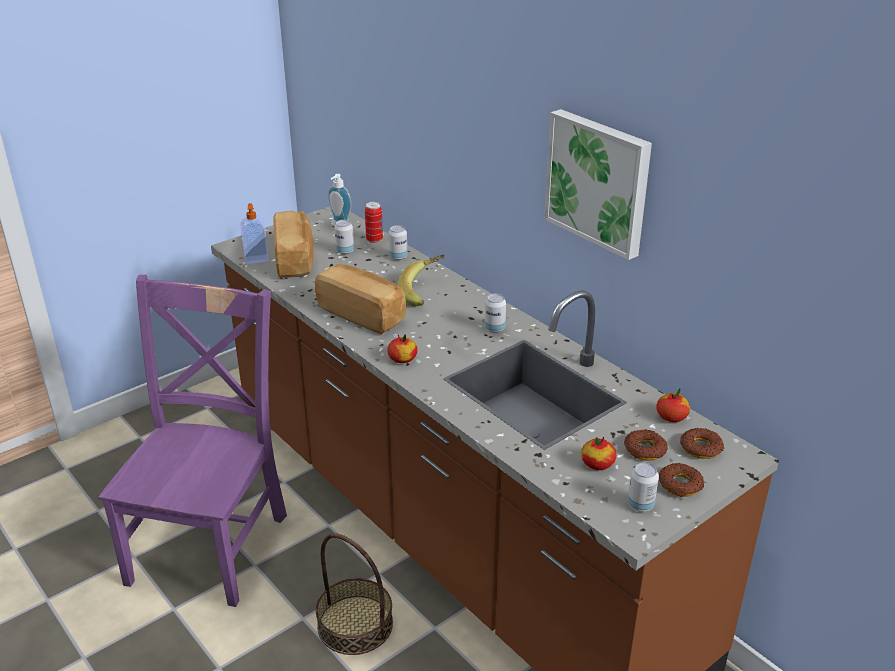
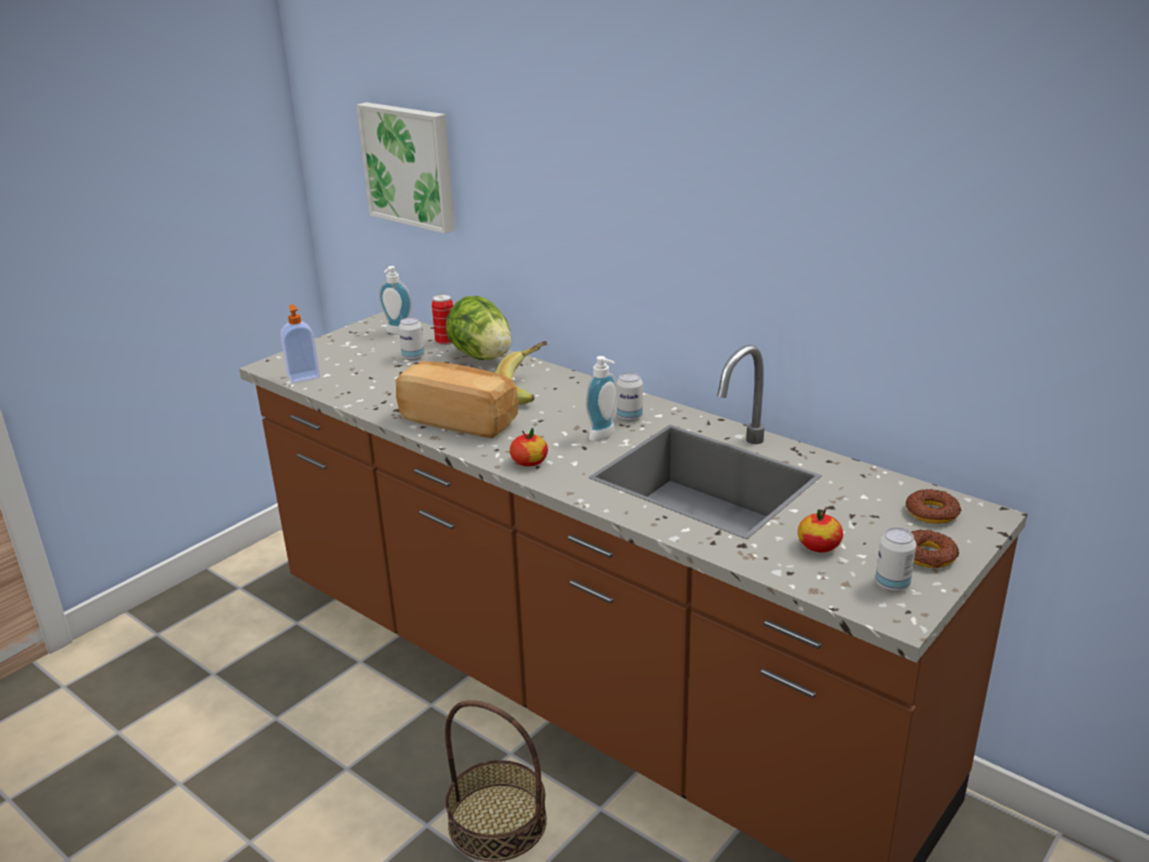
camera: 10 degrees left, 5 degrees down
purple chair [98,275,287,607] -> none
bread [273,211,314,278] -> none
can [388,225,408,260] -> lettuce [446,296,512,360]
picture [544,109,652,260] -> picture moved to [356,102,455,234]
donut [624,429,668,461] -> none
apple [656,388,690,422] -> none
none -> soap dispenser [586,356,617,441]

